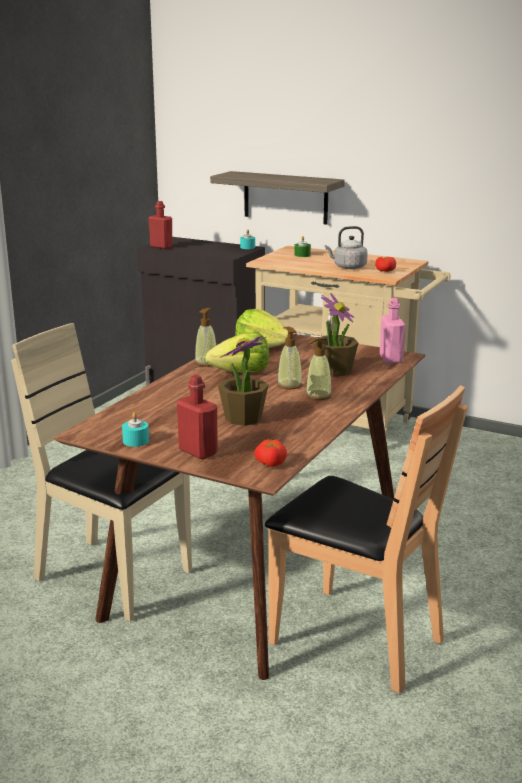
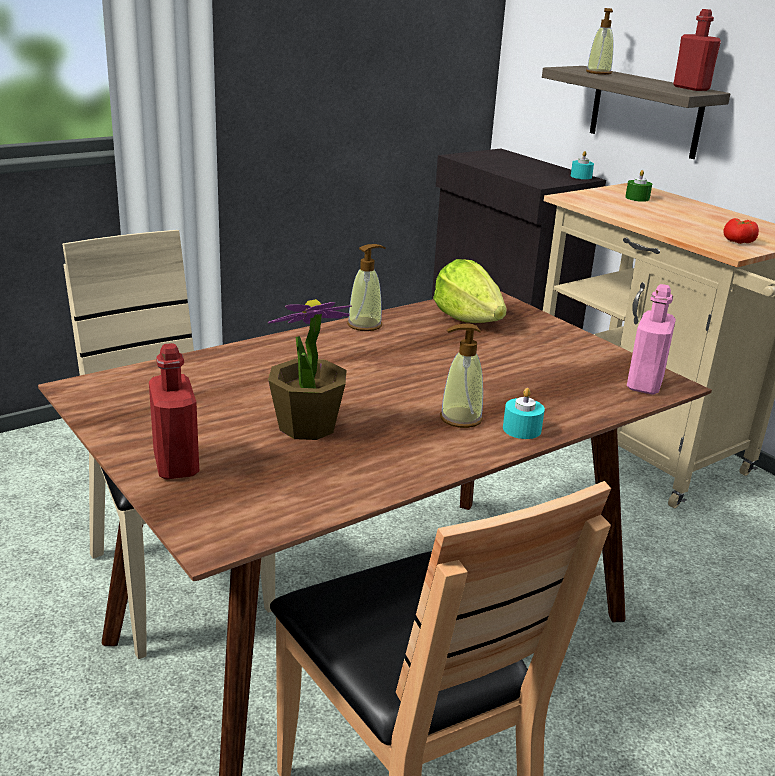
camera: 25 degrees right, 5 degrees up
turquoise candle [122,412,149,447] -> turquoise candle moved to [503,388,545,439]
red bottle [148,201,173,249] -> red bottle moved to [673,9,721,91]
lettuce [205,333,269,373] -> none
tomato [254,439,287,467] -> none
soap dispenser [277,326,302,390] -> soap dispenser moved to [586,8,613,75]
potted plant [315,293,358,376] -> none
grey kettle [325,226,368,269] -> none

